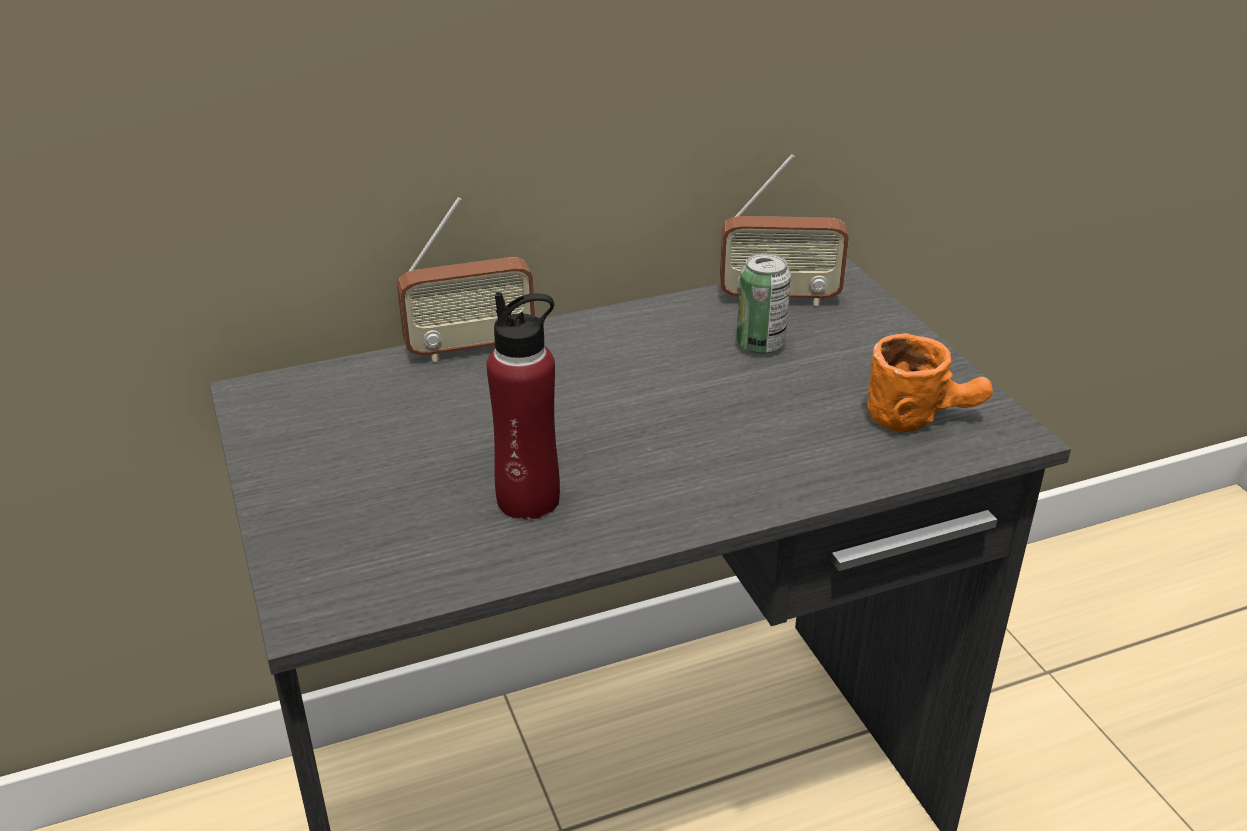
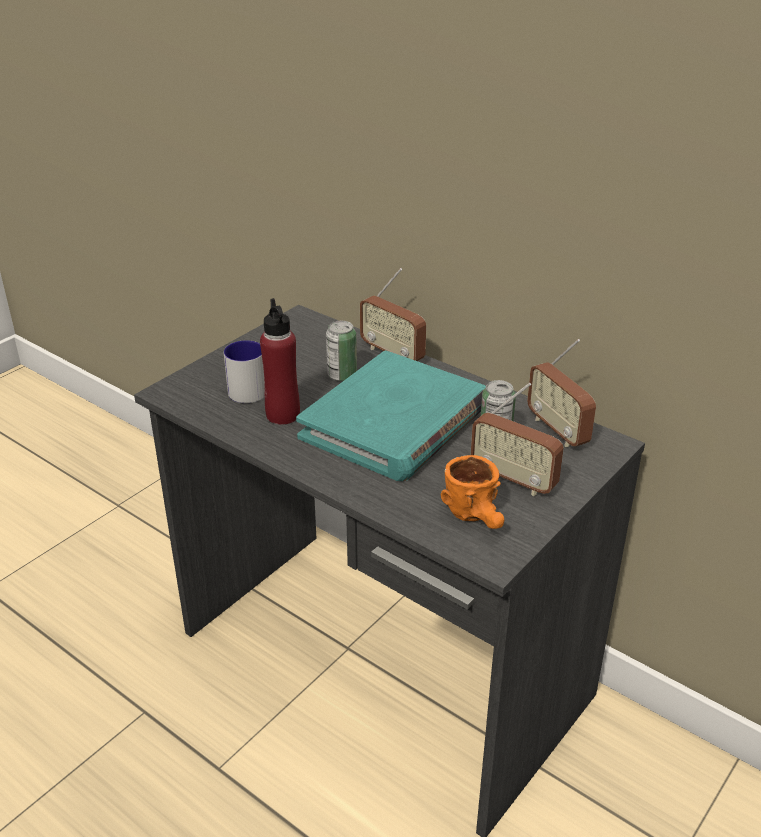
camera: 60 degrees right, 0 degrees up
none -> mug [224,340,265,403]
none -> turquoise book [296,350,486,481]
none -> can [326,321,357,382]
none -> radio [471,383,564,496]

